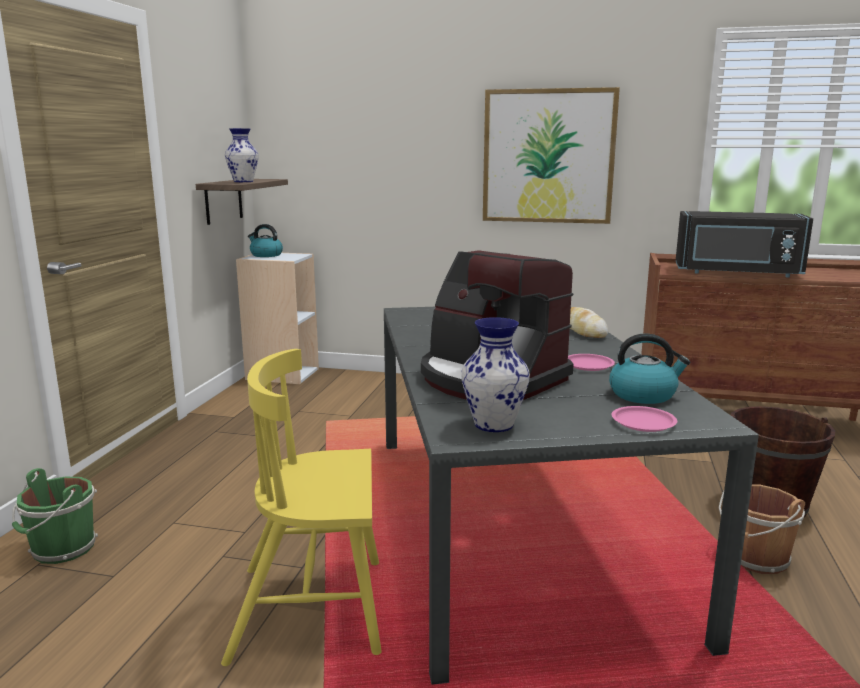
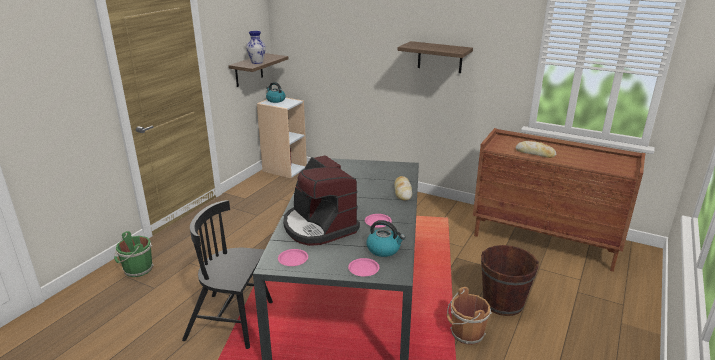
camera: 15 degrees right, 10 degrees up
yellow chair [221,349,382,666] -> black chair [182,200,273,349]
vase [461,317,530,432] -> pink plate [278,249,308,266]
picture [483,87,620,224] -> shelf [397,41,473,73]
black microwave [676,211,813,278] -> bread [516,141,556,158]

